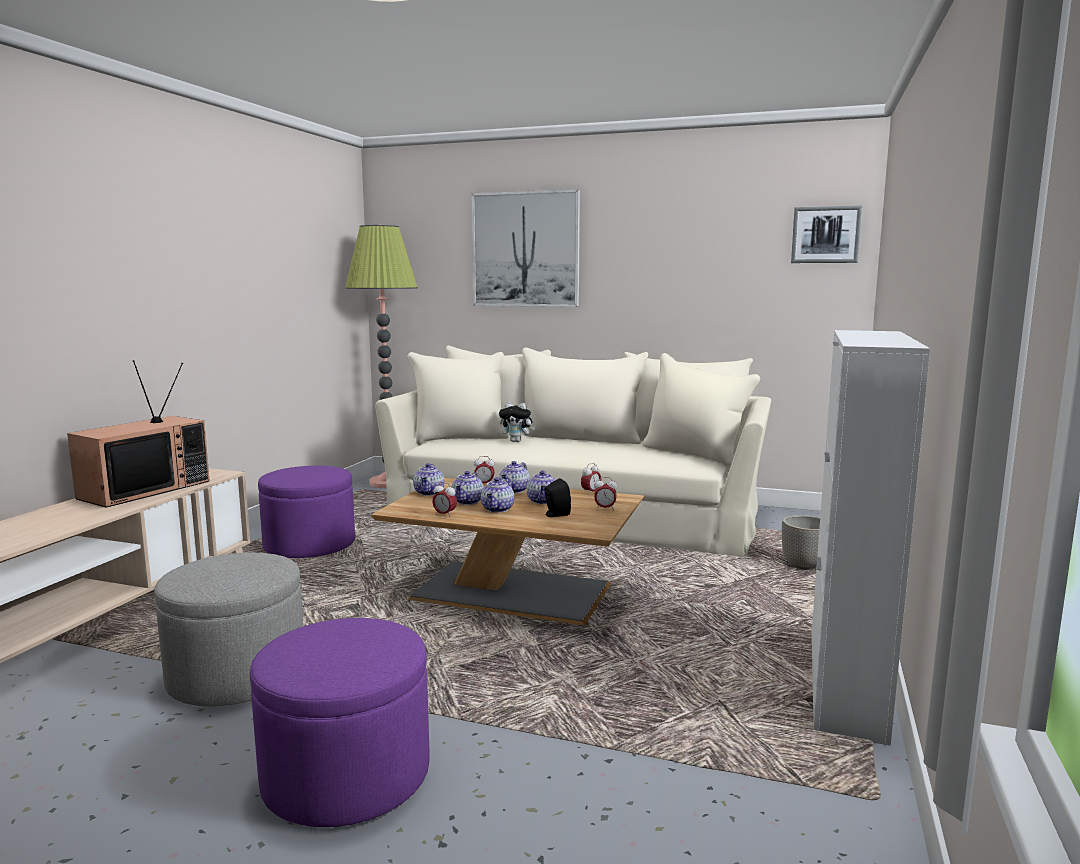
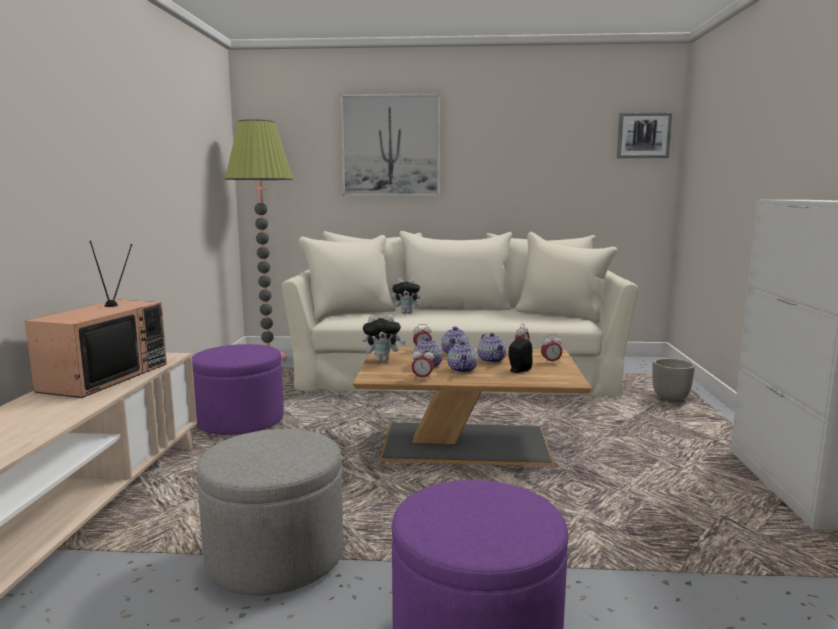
camera: 15 degrees left, 0 degrees up
teapot [413,463,444,496] -> plush toy [362,314,406,362]

